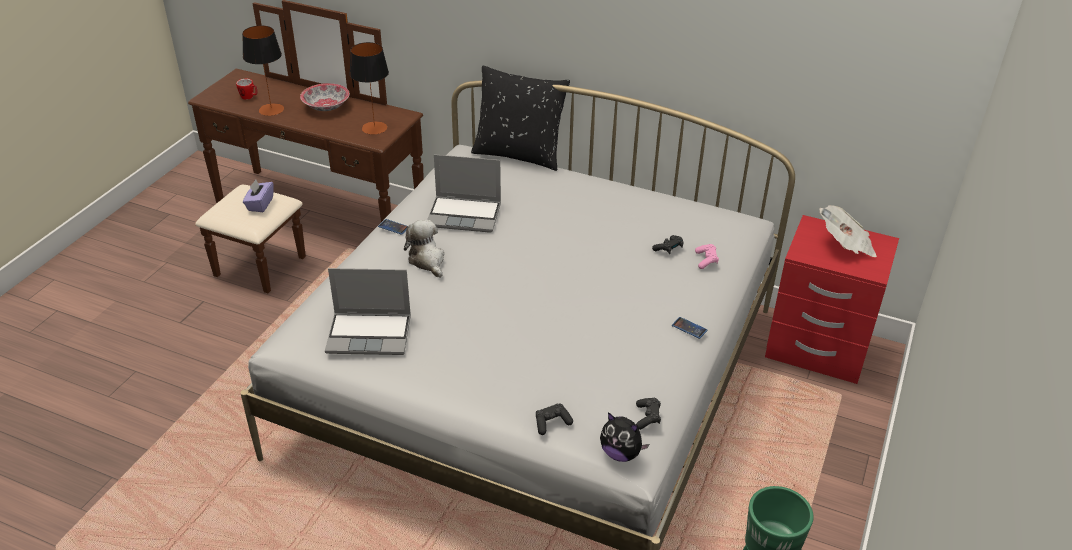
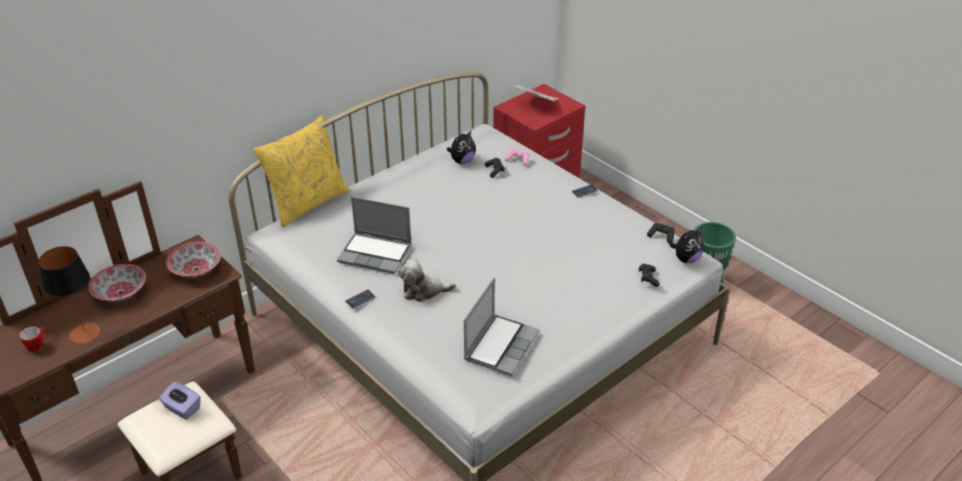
camera: 65 degrees left, 0 degrees up
table lamp [349,42,389,134] -> bowl [166,242,221,278]
laptop [427,154,501,233] -> laptop turned 75 degrees clockwise [337,197,412,274]
black pillow [471,66,570,171] -> yellow pillow [253,115,350,227]
none -> plush toy [447,131,476,164]

